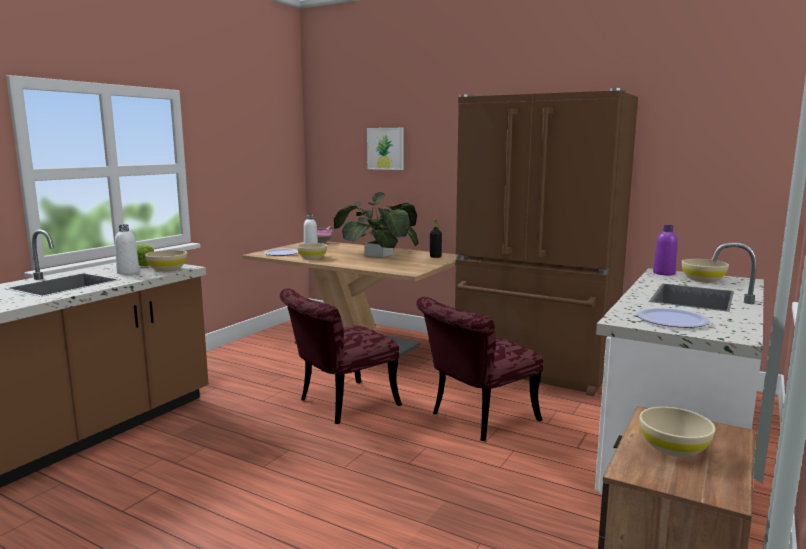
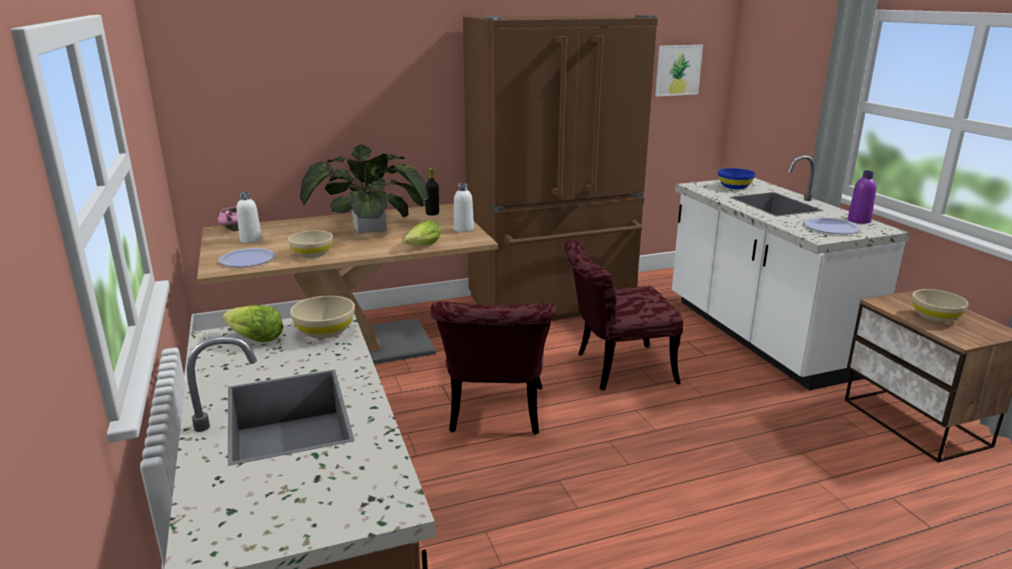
camera: 50 degrees left, 10 degrees up
white bottle [115,224,139,275] -> white bottle moved to [454,183,474,232]
picture [367,128,403,170] -> picture moved to [655,45,703,96]
red chair [416,297,543,441] -> red chair turned 75 degrees clockwise [565,239,683,391]
purple bottle [653,225,678,275] -> purple bottle moved to [848,171,877,224]
beige bowl [681,259,729,283] -> blue bowl [718,168,755,189]
none -> lettuce [402,220,440,245]

